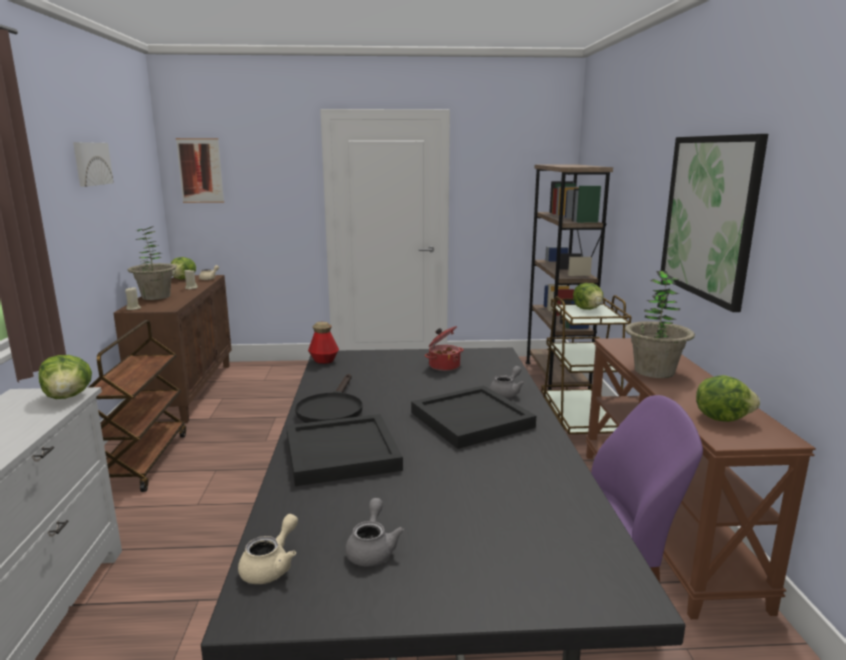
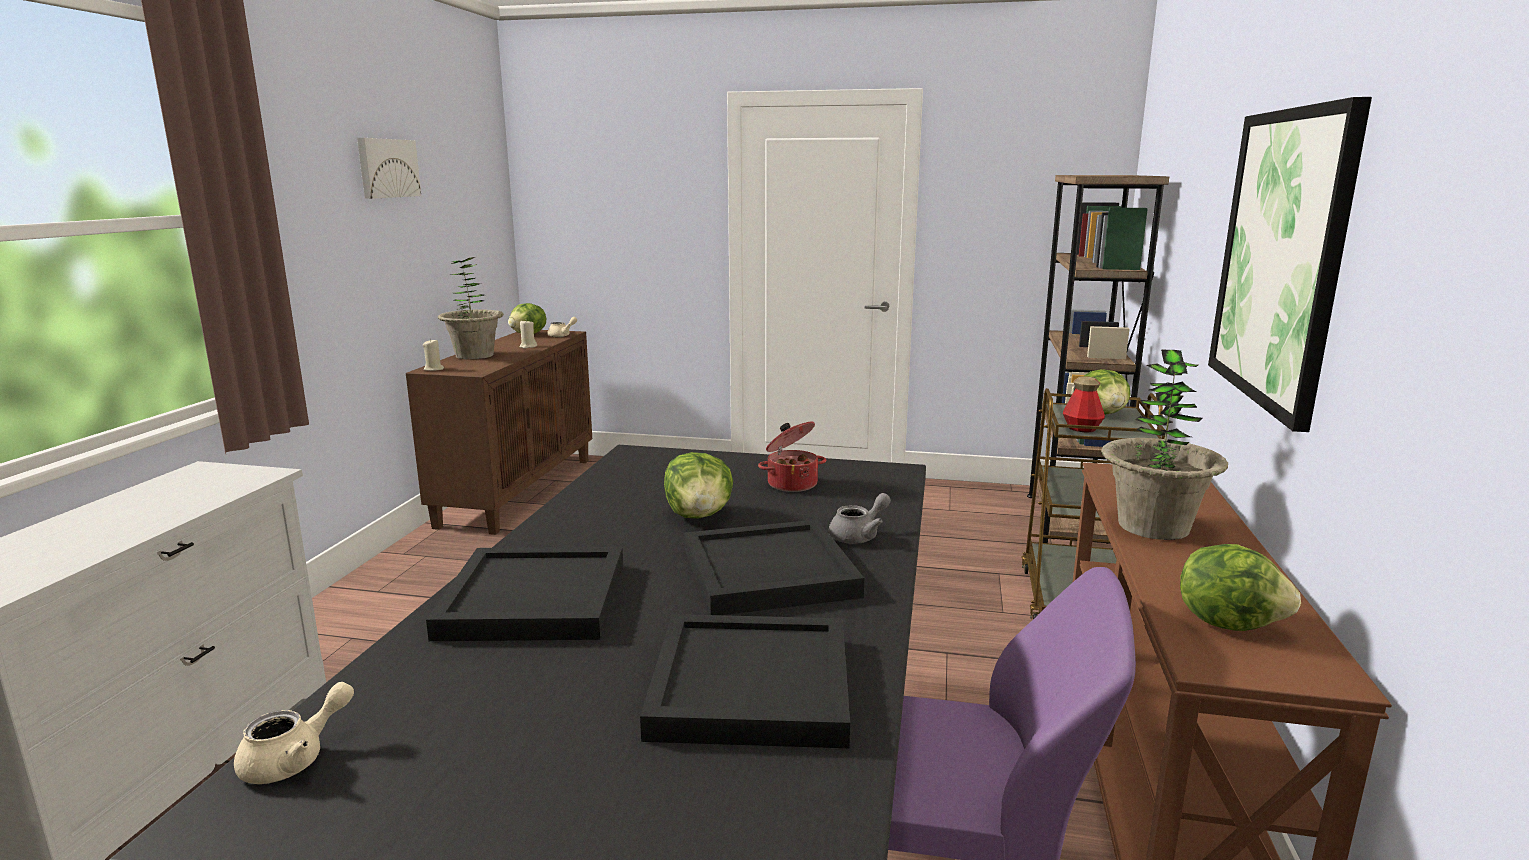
camera: 15 degrees right, 0 degrees up
lettuce [39,355,92,399] -> lettuce moved to [664,452,733,518]
brown cart [89,320,186,492] -> none
picture [176,138,224,203] -> none
black frying pan [295,374,362,423] -> none
bottle [308,322,339,364] -> bottle moved to [1063,376,1105,433]
grey teapot [345,498,404,567] -> none
none -> black tray [640,614,850,748]

